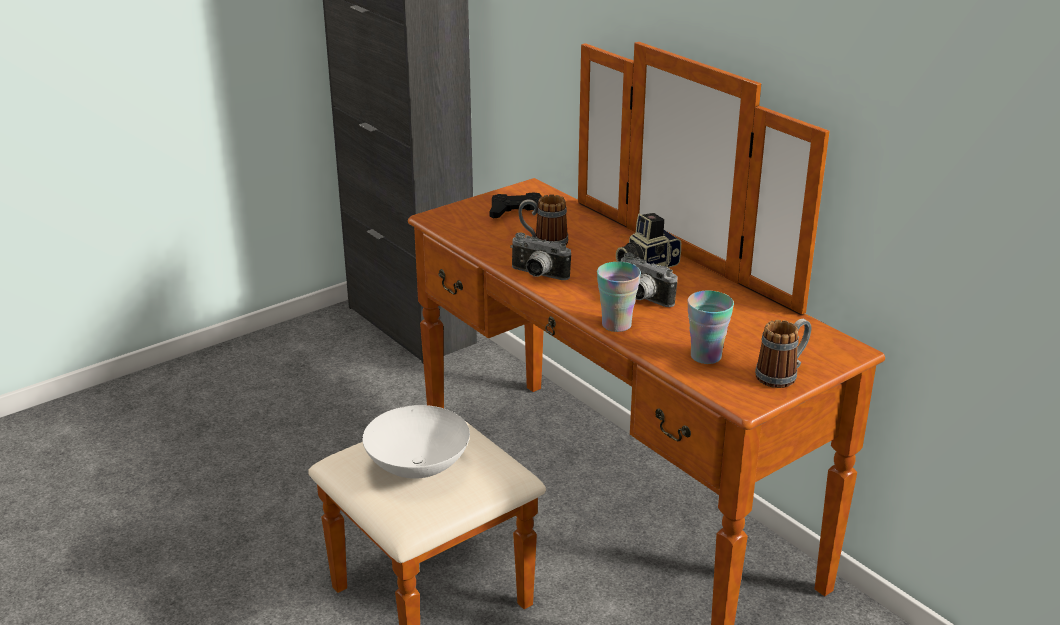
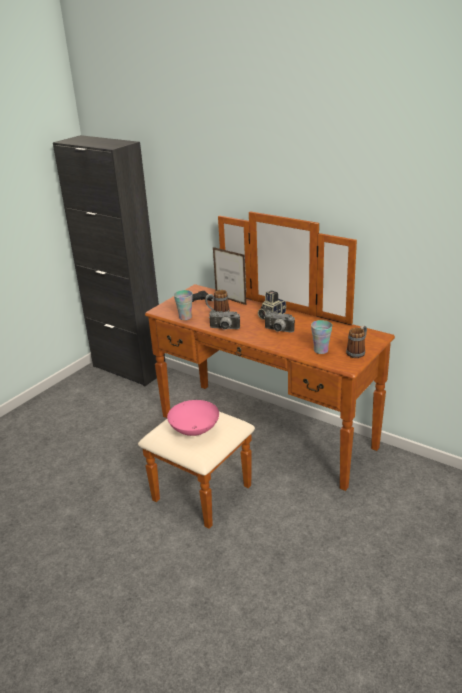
camera: 15 degrees left, 0 degrees up
white bowl [362,405,470,479] -> pink bowl [167,400,219,436]
cup [597,262,641,332] -> cup moved to [174,290,193,320]
none -> picture frame [213,247,246,305]

